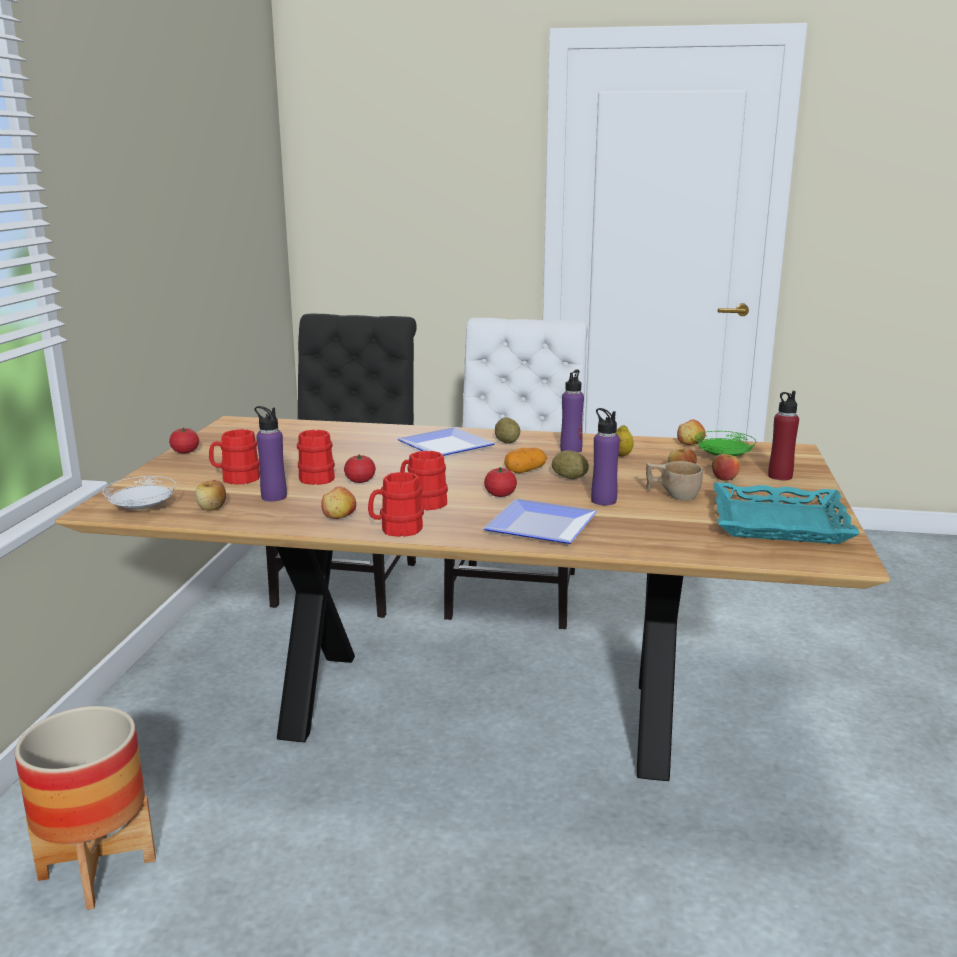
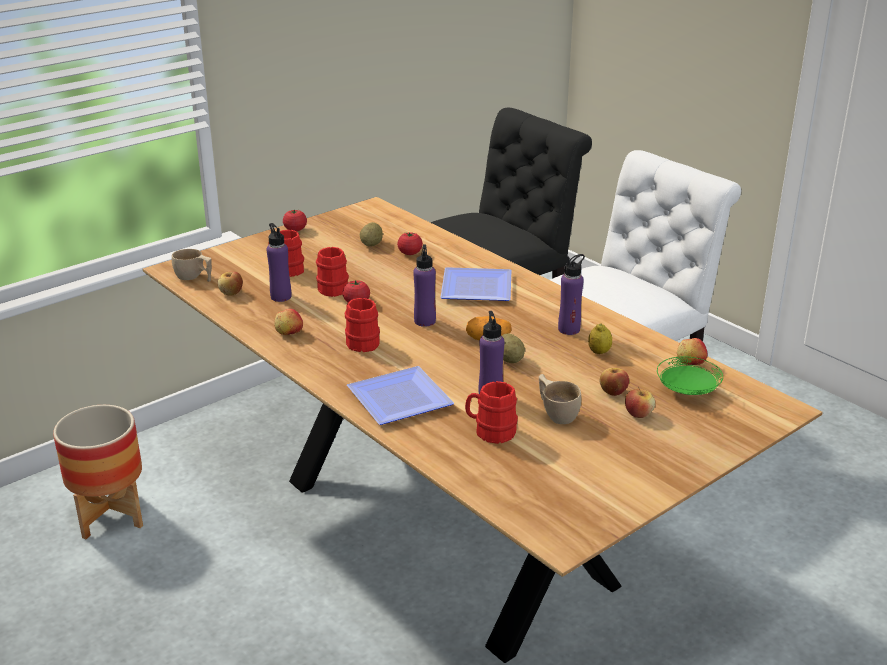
camera: 40 degrees right, 10 degrees up
white plate [102,476,176,510] -> beige cup [172,249,212,282]
red mug [368,472,424,537] -> red mug moved to [465,381,518,444]
tomato [484,467,517,497] -> tomato moved to [397,232,423,255]
potato [495,417,520,444] -> potato moved to [360,222,383,247]
turquoise tray [713,482,860,544] -> none
red bottle [768,391,799,480] -> none
none -> purple bottle [413,244,436,327]

